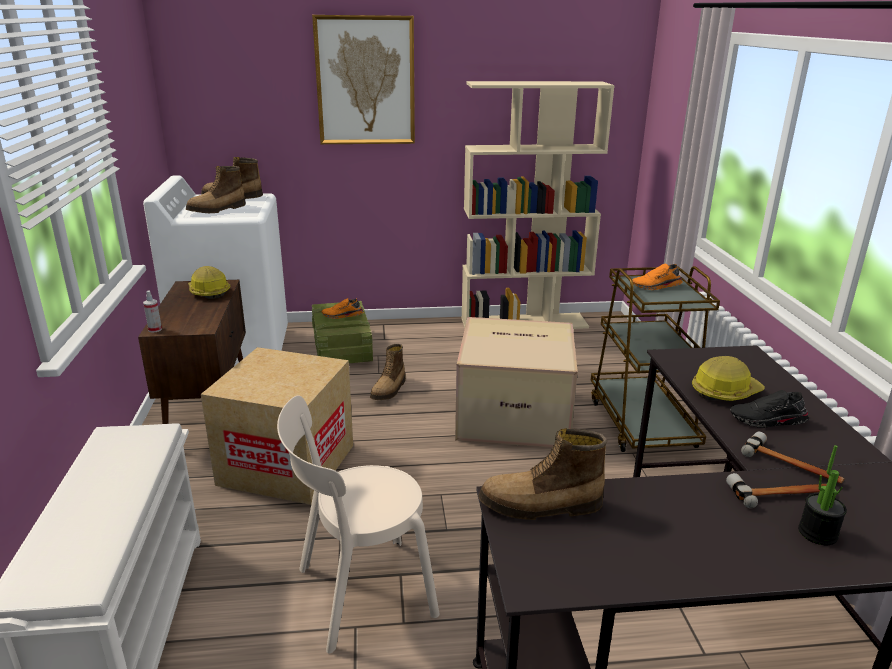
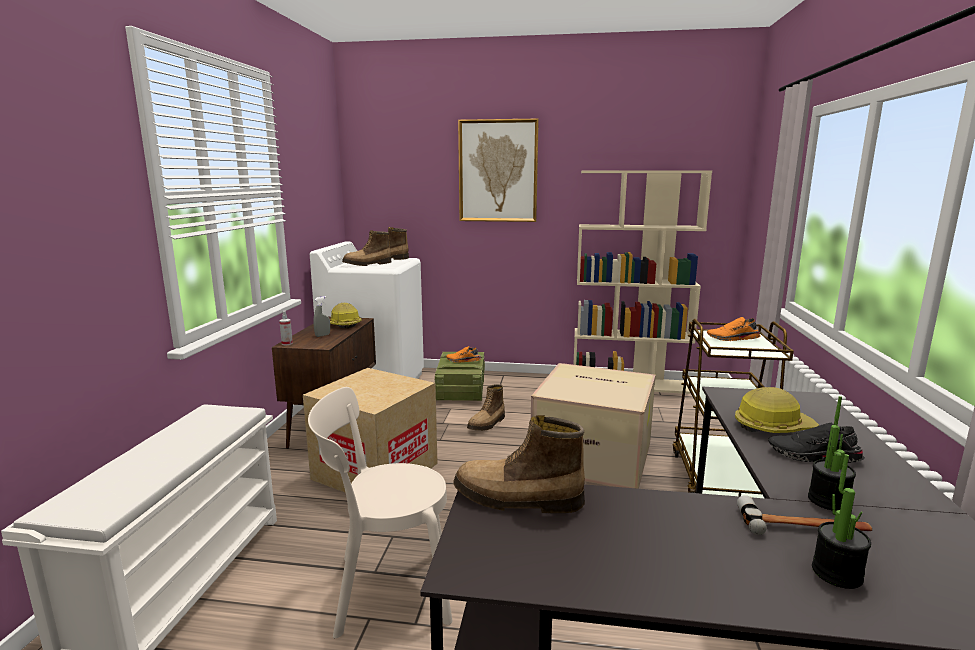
camera: 15 degrees right, 10 degrees down
hammer [741,432,845,484] -> potted plant [808,396,856,511]
none -> grey spray bottle [313,296,330,337]

